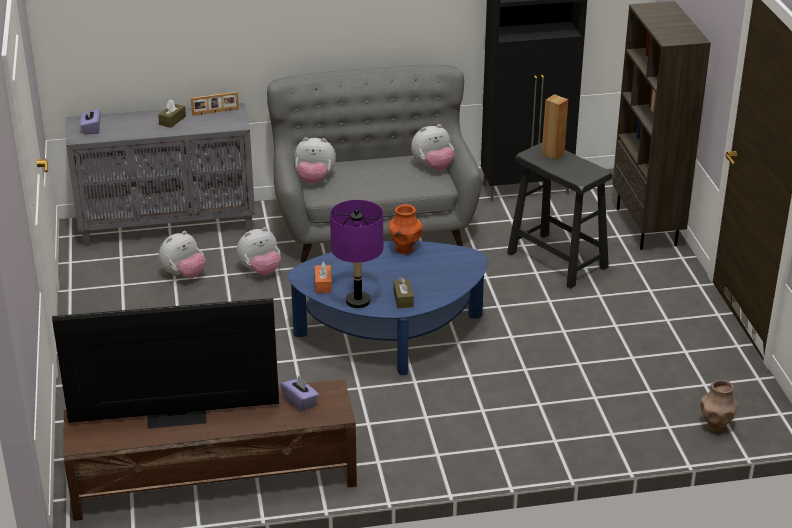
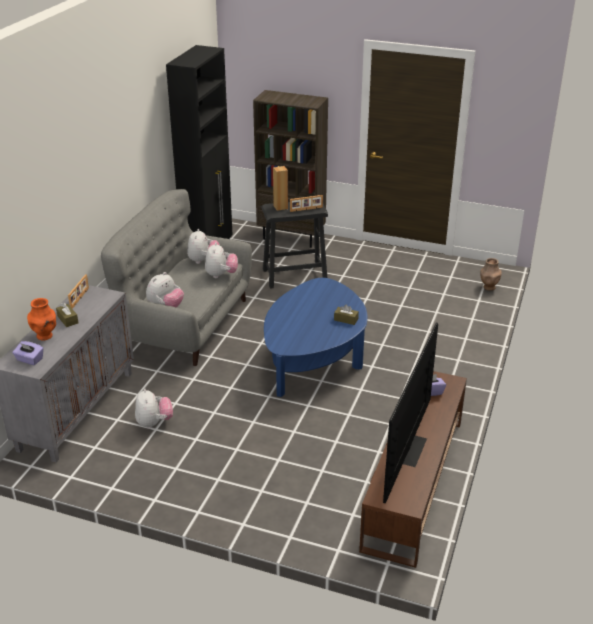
camera: 60 degrees left, 0 degrees up
plush toy [237,227,281,275] -> plush toy moved to [205,242,238,278]
orange tissue box [315,262,332,293] -> none
purple table lamp [330,200,383,308] -> none
orange vase [389,204,423,254] -> orange vase moved to [27,298,56,341]
none -> picture frame [290,195,323,212]

